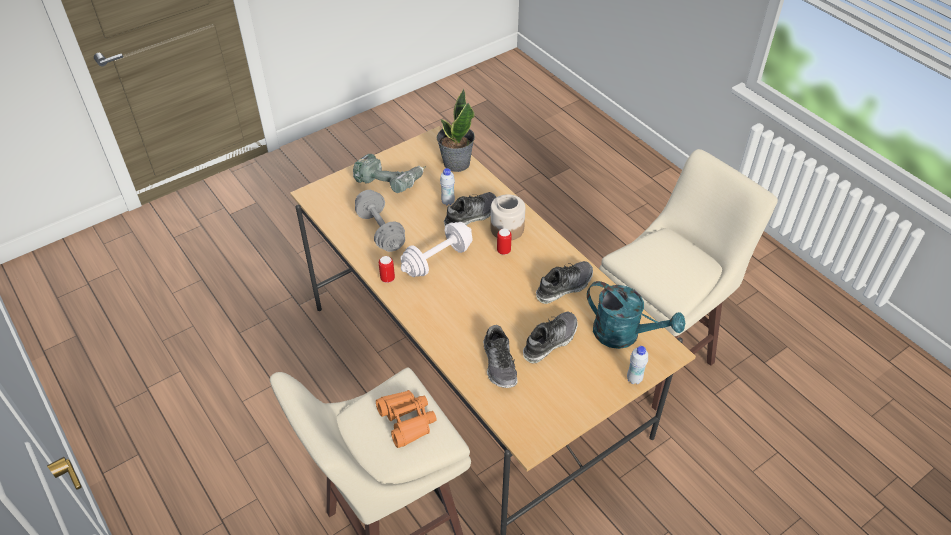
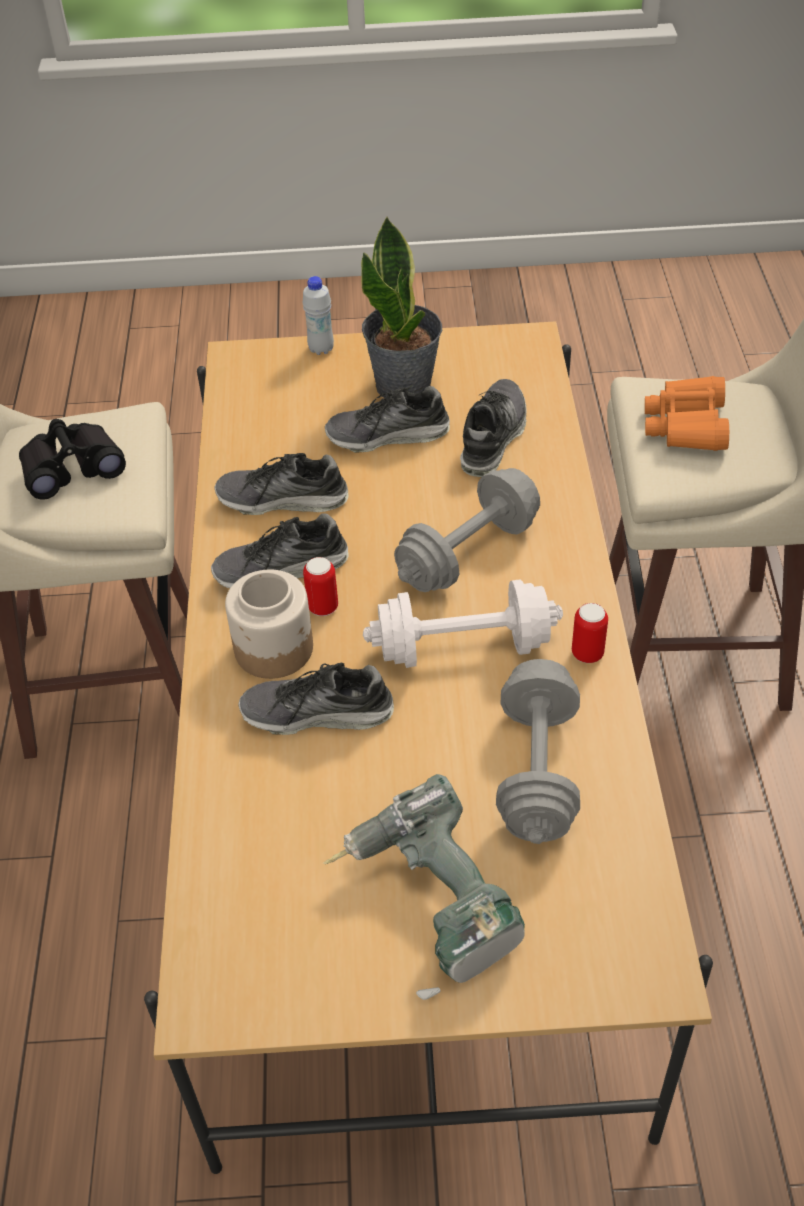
camera: 145 degrees left, 0 degrees up
potted plant [437,88,475,172] -> potted plant moved to [361,216,442,398]
white bottle [440,168,455,206] -> none
turquoise watering can [587,281,685,349] -> none
none -> black binoculars [19,419,126,500]
none -> shoe [211,513,348,588]
none -> grey dumbbell [394,468,540,592]

